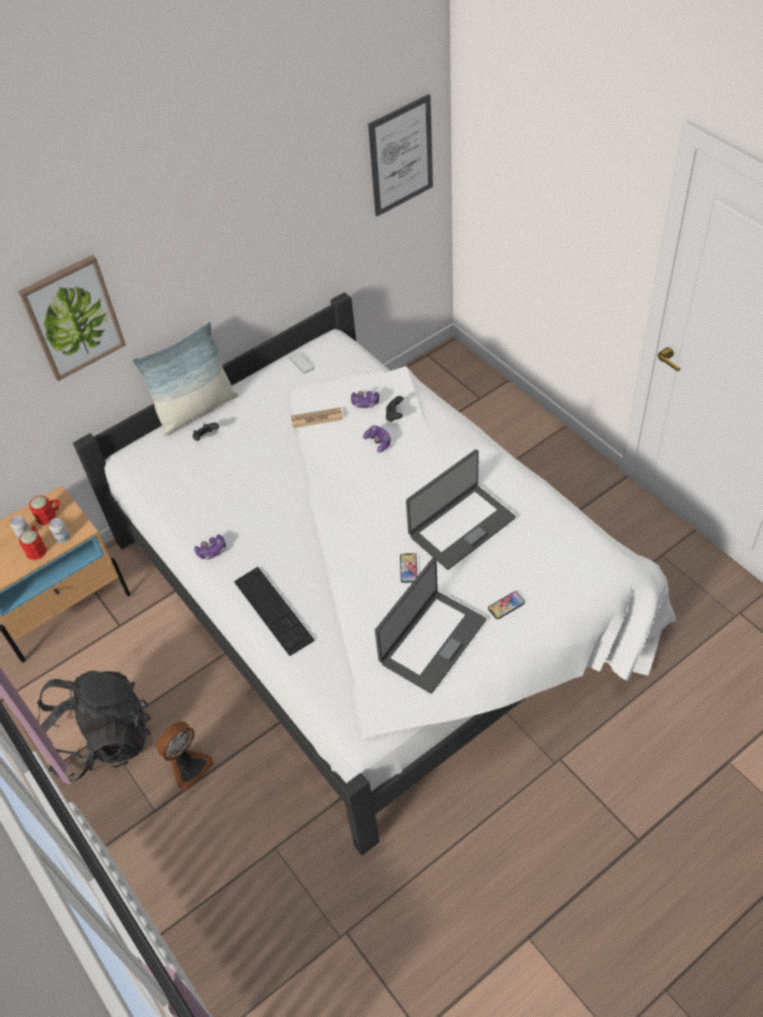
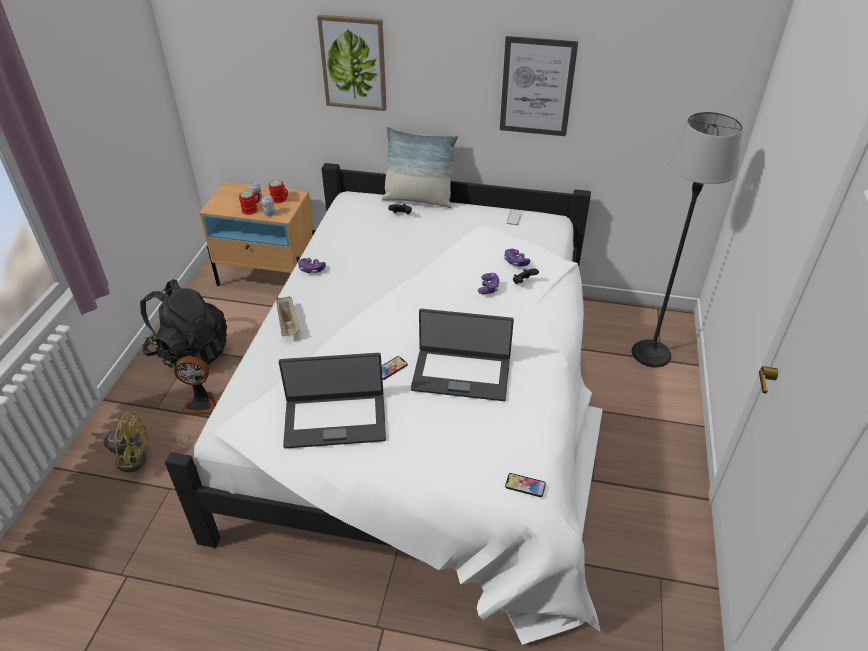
camera: 45 degrees right, 10 degrees down
keyboard [234,567,315,656] -> beige tray [276,296,300,336]
newspaper [291,407,343,428] -> none
picture [368,94,433,216] -> picture moved to [500,36,578,136]
phone [488,591,525,619] -> phone moved to [505,473,546,497]
none -> yellow fan [91,412,148,473]
none -> floor lamp [632,112,743,368]

